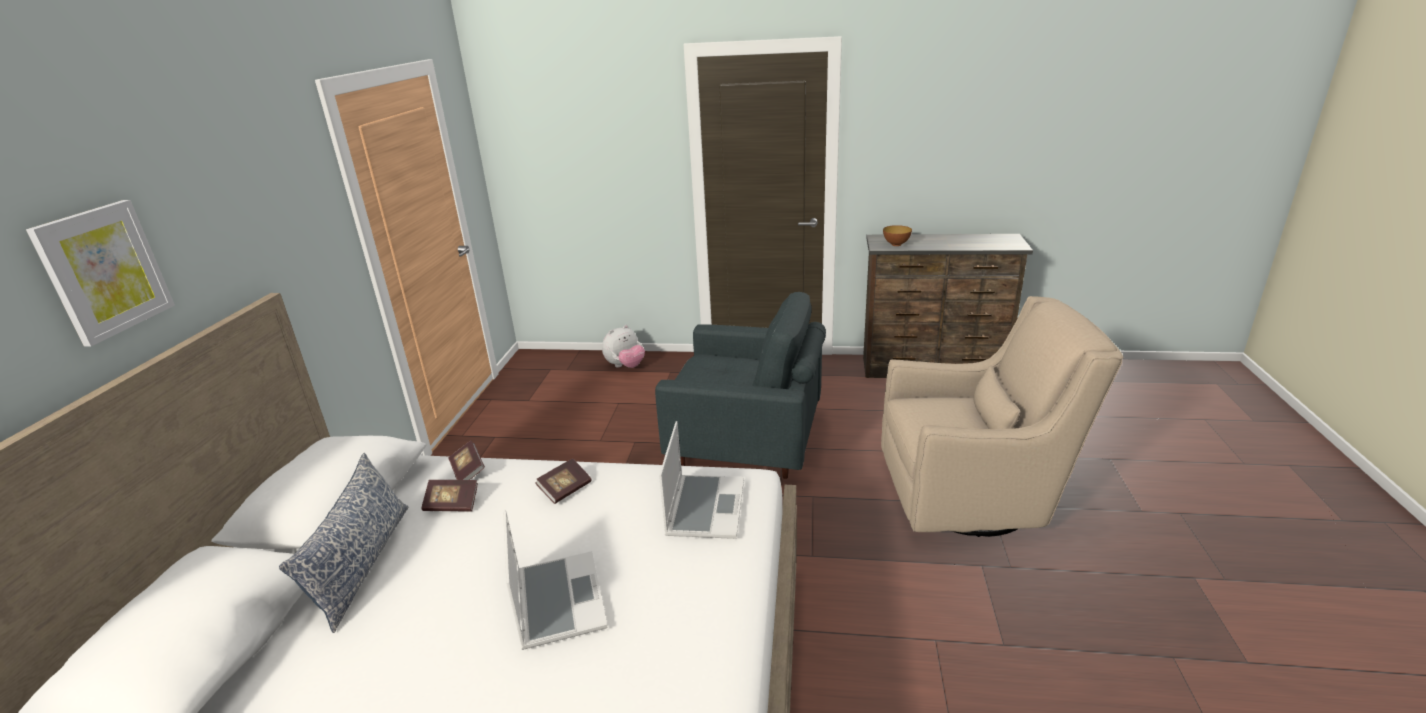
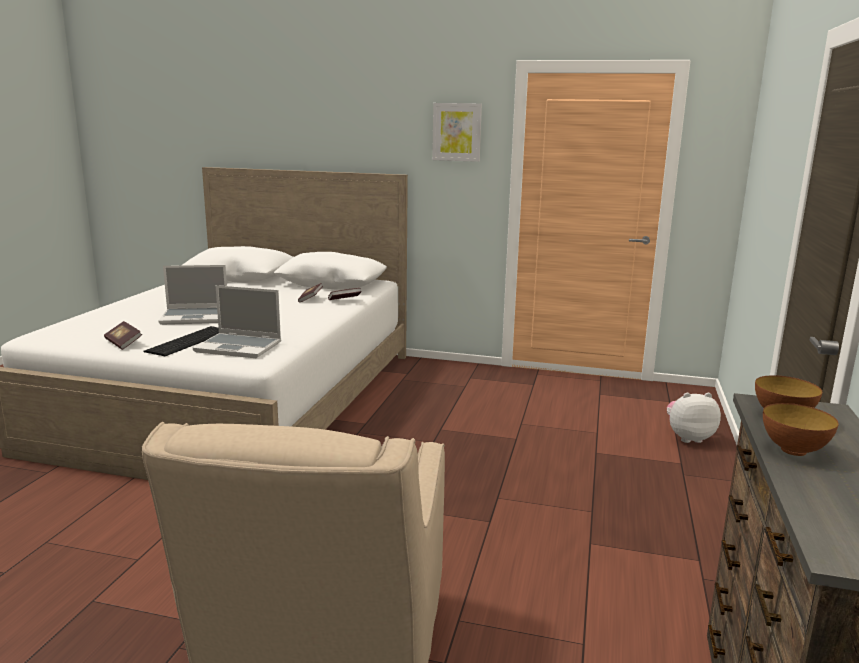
camera: 95 degrees right, 10 degrees down
picture [26,200,175,346] -> picture moved to [432,103,482,162]
pillow [279,453,408,633] -> none
book [535,458,592,504] -> book moved to [104,321,142,350]
plush toy [602,325,645,368] -> plush toy turned 120 degrees clockwise [667,393,721,443]
grey armchair [655,292,826,479] -> none
none -> keyboard [143,326,219,356]
none -> bowl [763,403,839,456]

